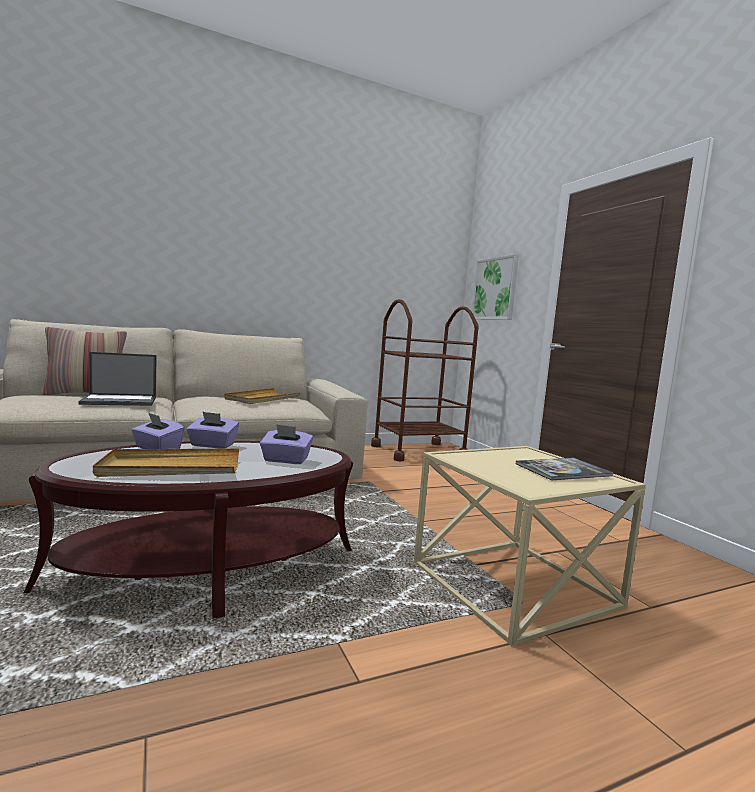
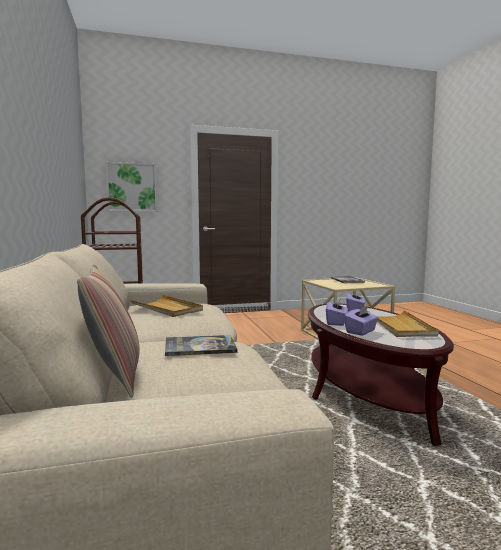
camera: 80 degrees left, 0 degrees up
laptop [78,352,157,406] -> book [165,335,238,356]

